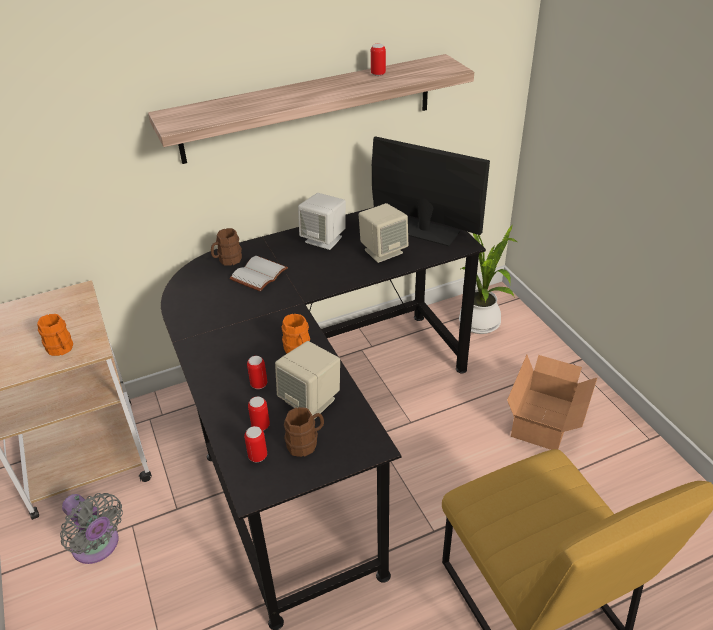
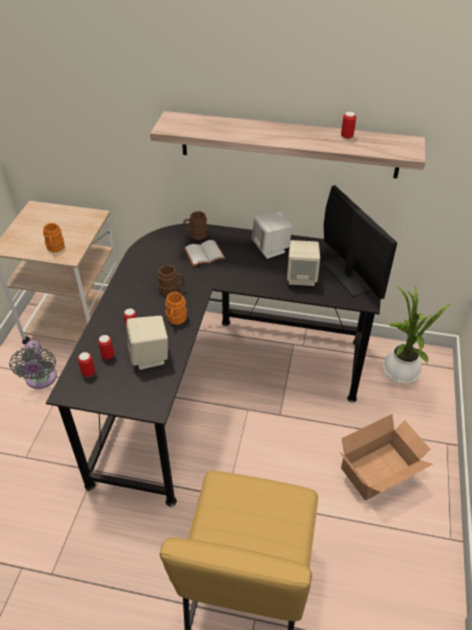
camera: 35 degrees right, 5 degrees up
brown mug [284,407,324,457] -> brown mug moved to [158,265,185,296]

